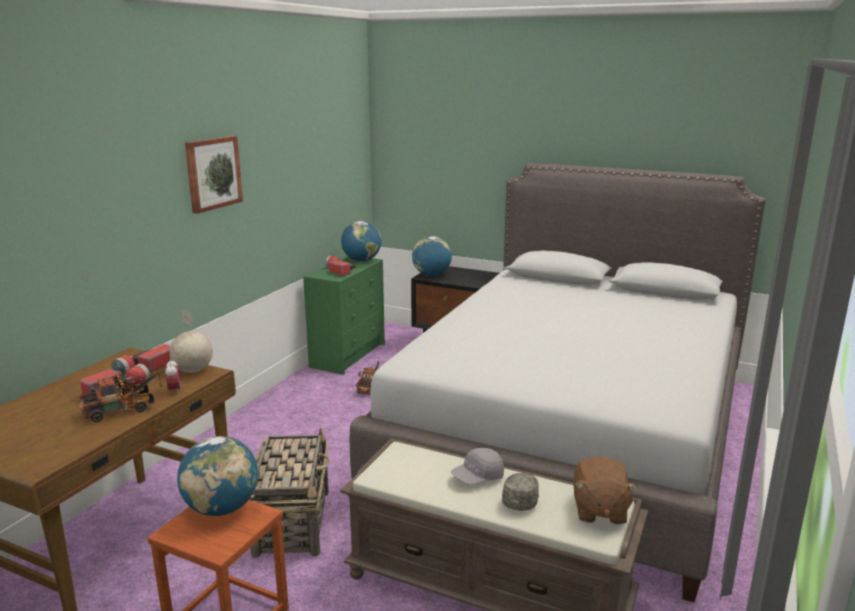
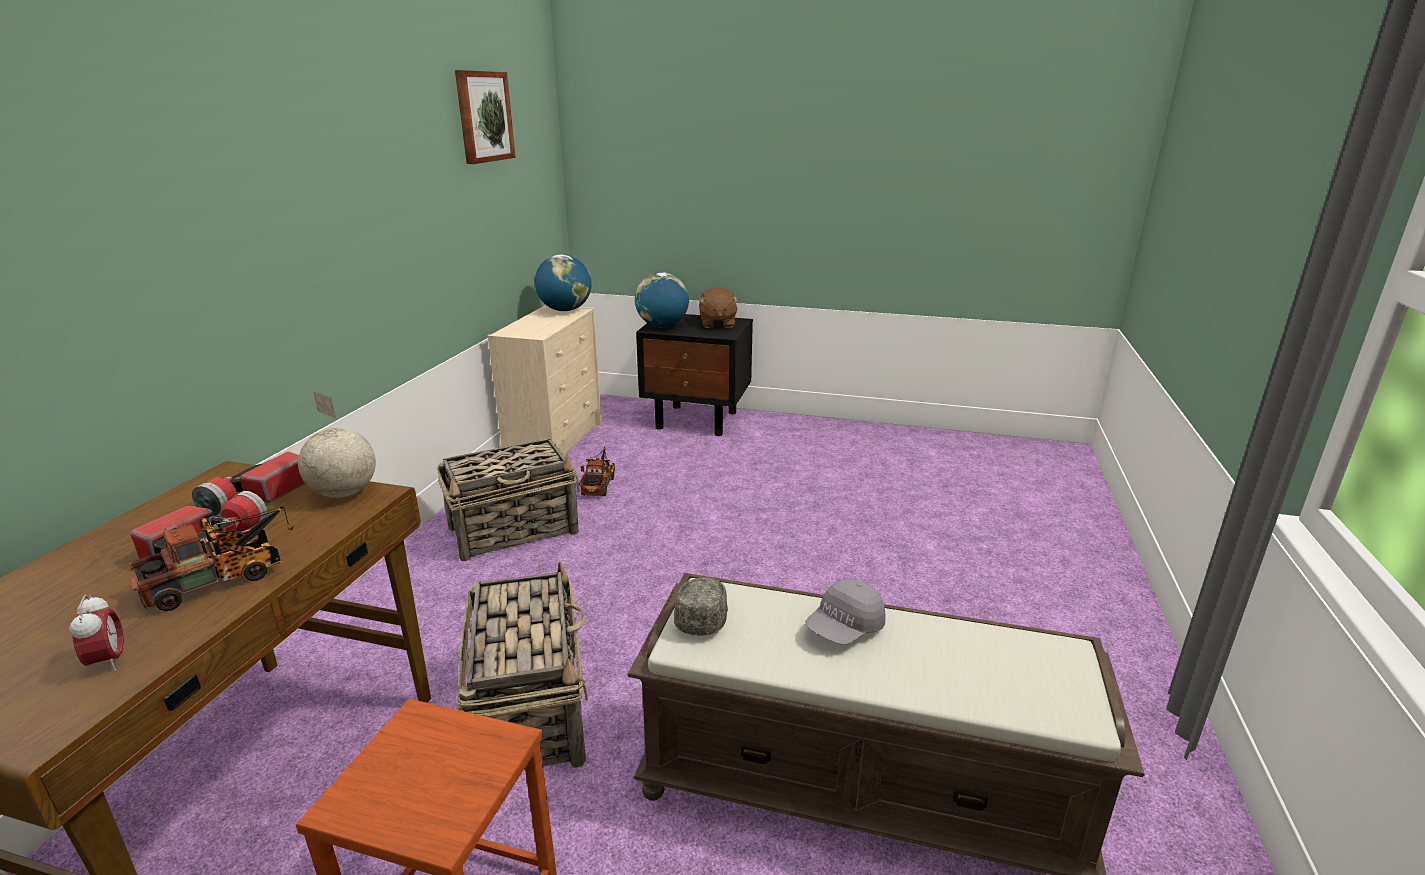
camera: 10 degrees left, 5 degrees up
alarm clock [165,359,181,394] -> alarm clock moved to [69,595,124,671]
globe [177,436,258,516] -> none
picture [185,136,243,214] -> picture moved to [455,70,516,164]
green dresser [303,257,385,375] -> beige dresser [488,304,602,454]
flashlight [325,256,356,276] -> none
grey bed [350,163,766,602] -> none
grey cap [502,473,539,511] -> grey cap moved to [674,578,728,636]
brown plush toy [573,456,638,525] -> brown plush toy moved to [699,287,739,328]
none -> basket [437,438,579,561]

